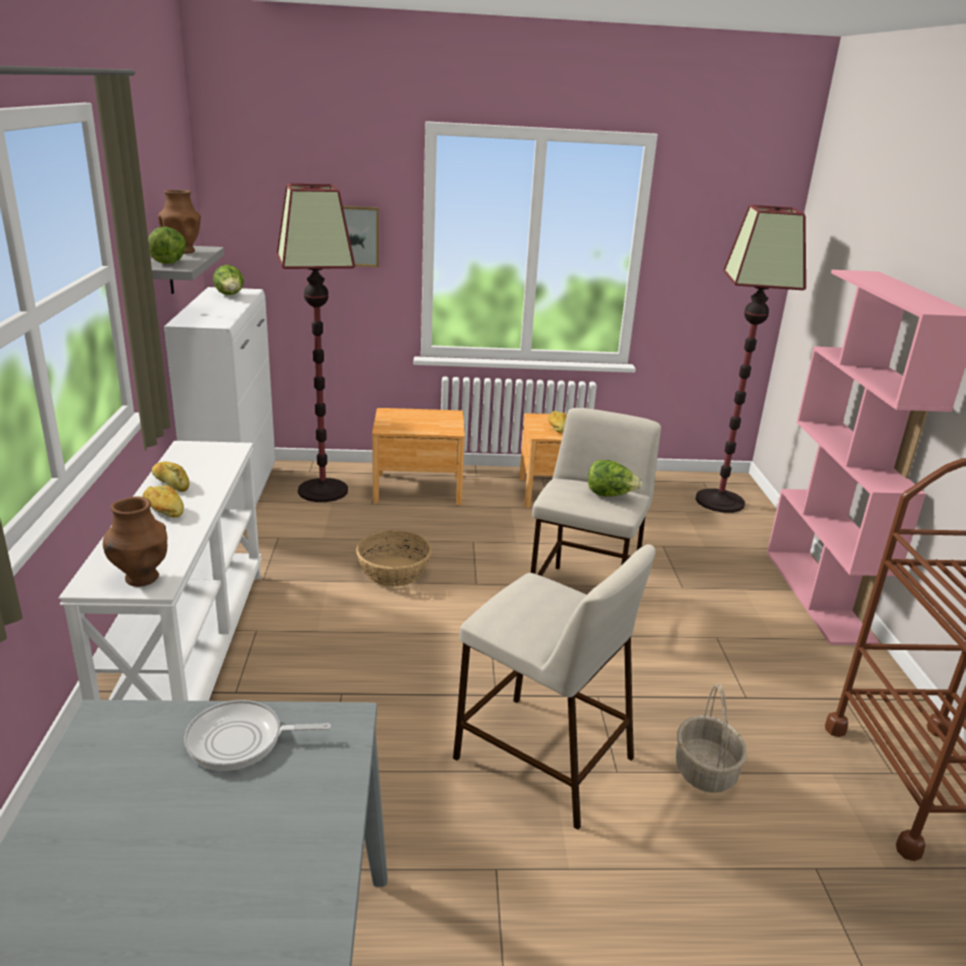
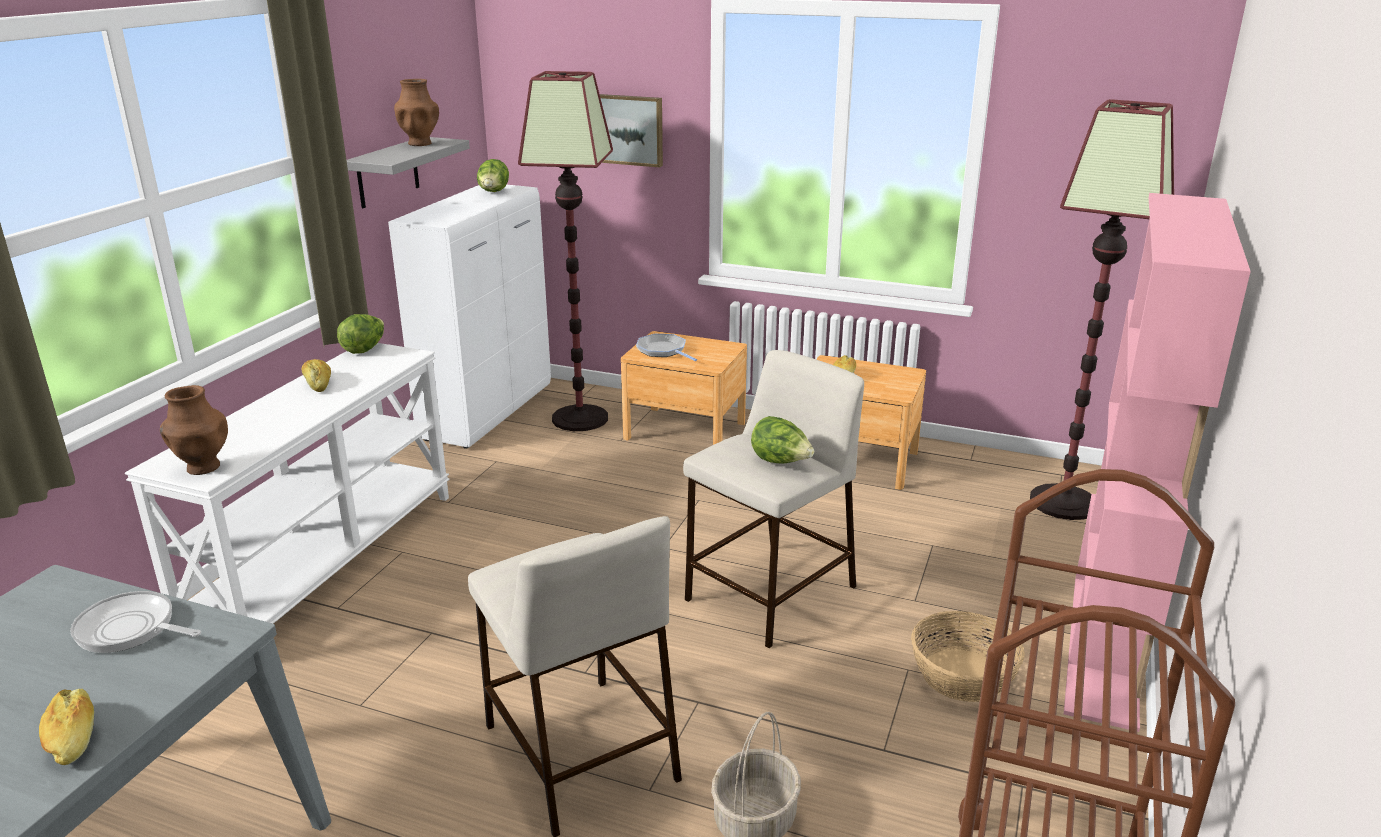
camera: 25 degrees right, 0 degrees up
bread [143,485,184,518] -> bread moved to [39,689,94,765]
lettuce [148,227,186,264] -> lettuce moved to [337,314,384,354]
basket [356,530,432,587] -> basket moved to [911,611,1025,702]
none -> frying pan [636,334,697,361]

